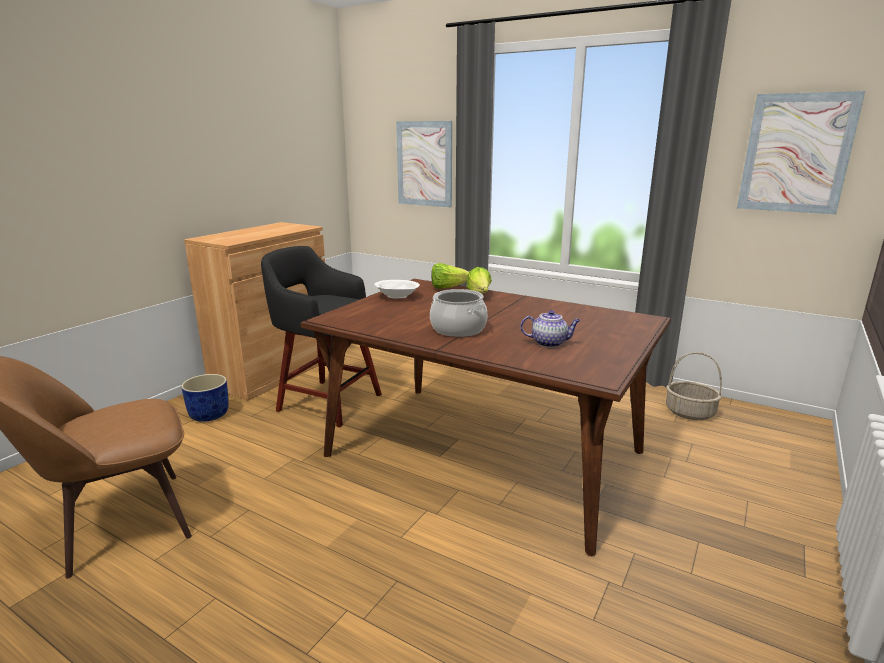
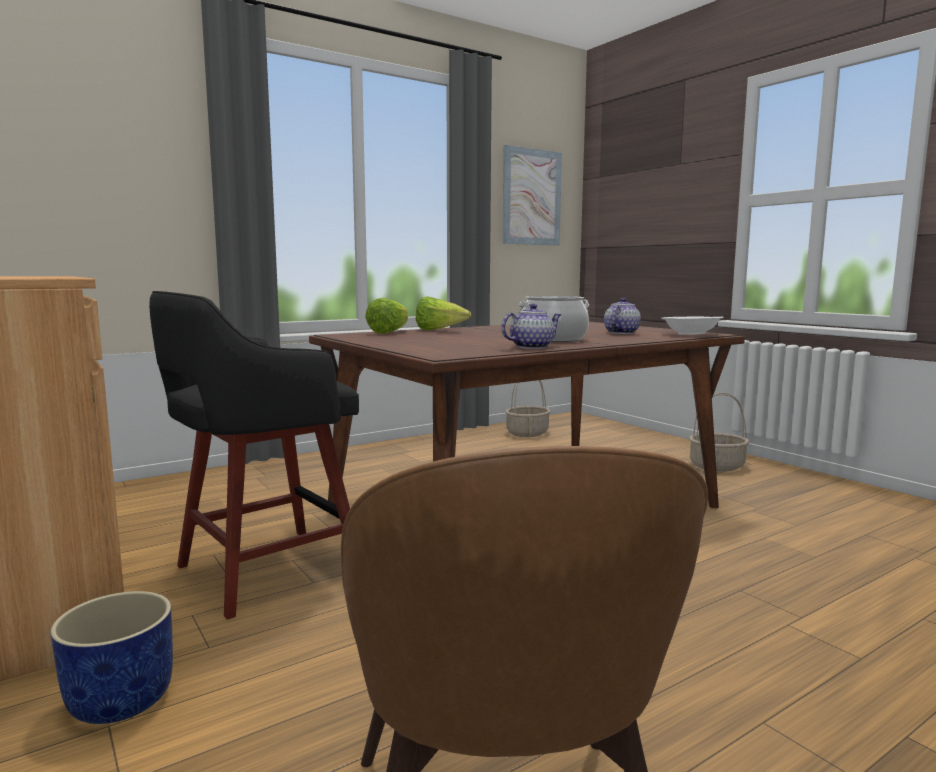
camera: 65 degrees left, 10 degrees down
white bowl [374,280,420,298] -> white bowl moved to [661,317,724,335]
picture [396,121,452,207] -> none
none -> teapot [501,304,562,349]
none -> basket [689,393,749,471]

